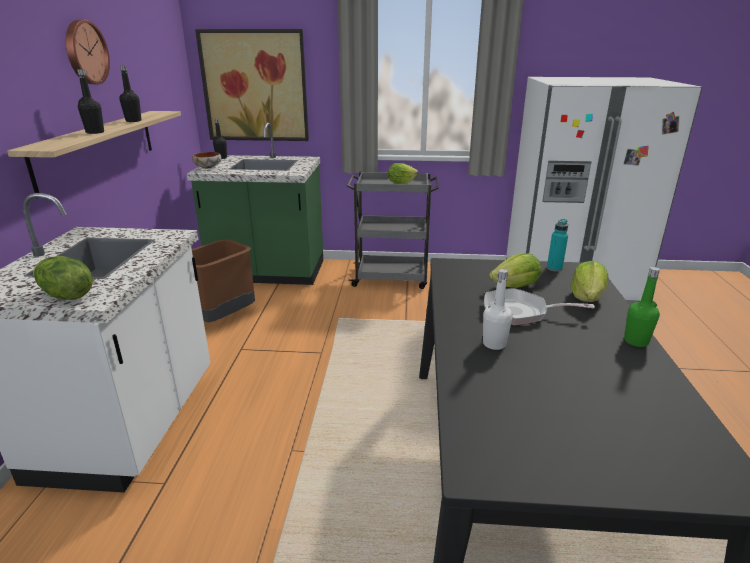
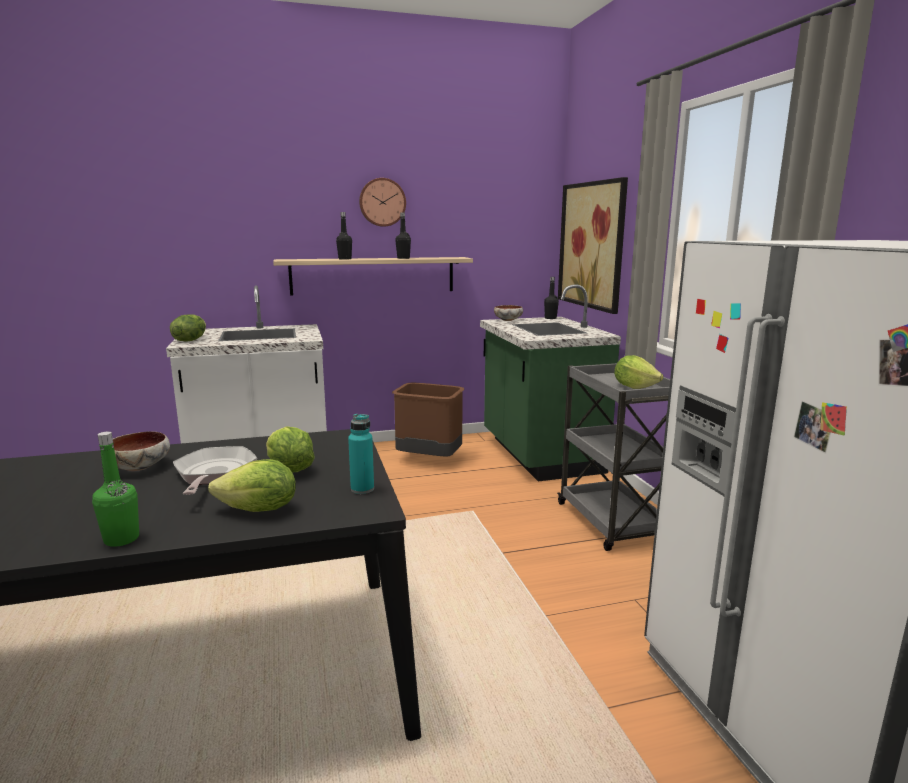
camera: 70 degrees right, 10 degrees down
white bottle [483,269,513,350] -> bowl [113,431,170,471]

